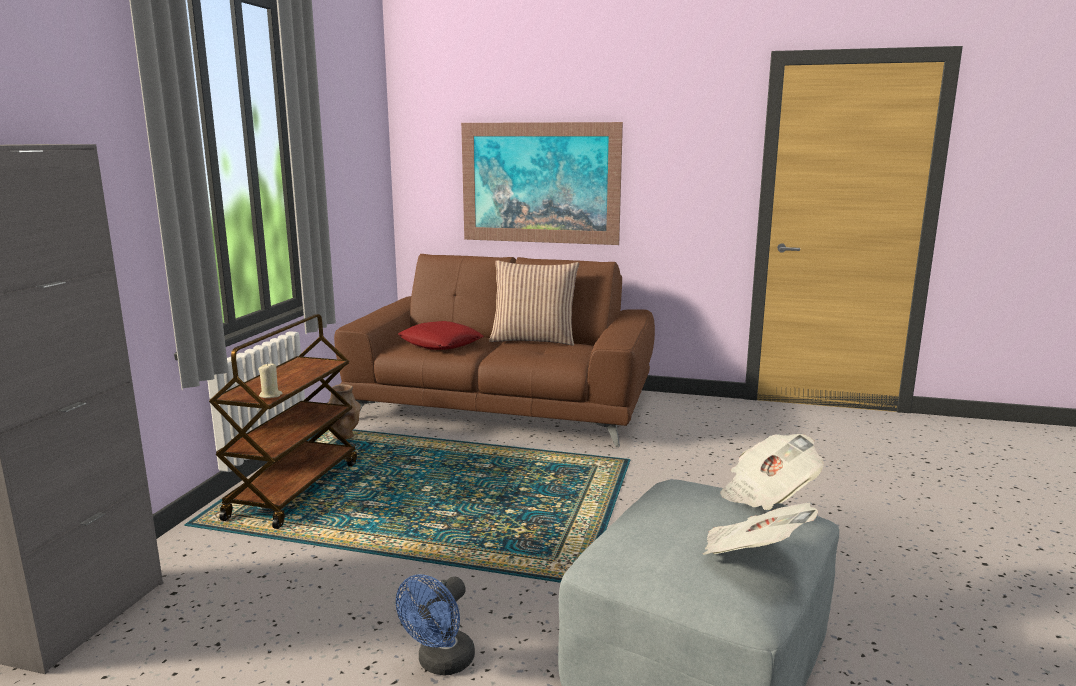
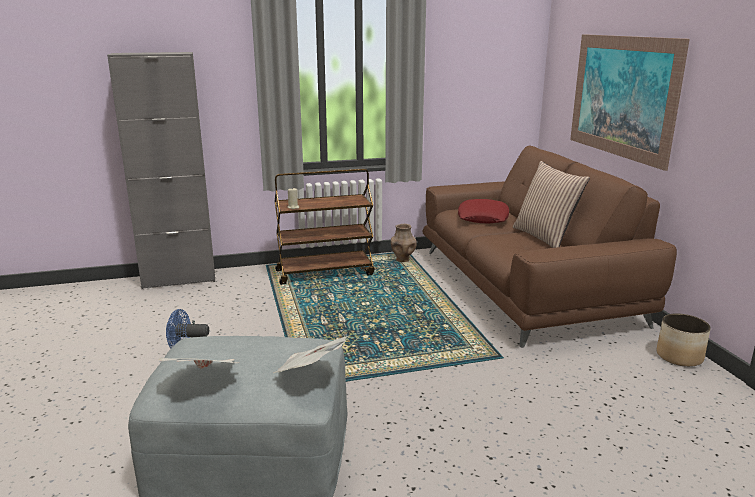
camera: 60 degrees right, 5 degrees up
none -> planter [657,313,711,367]

